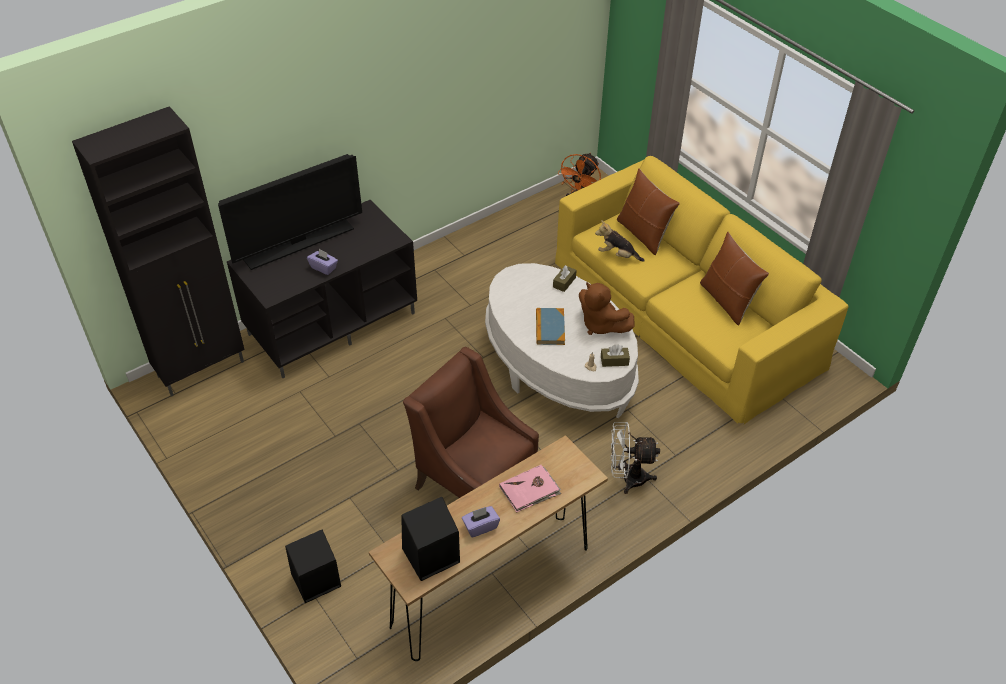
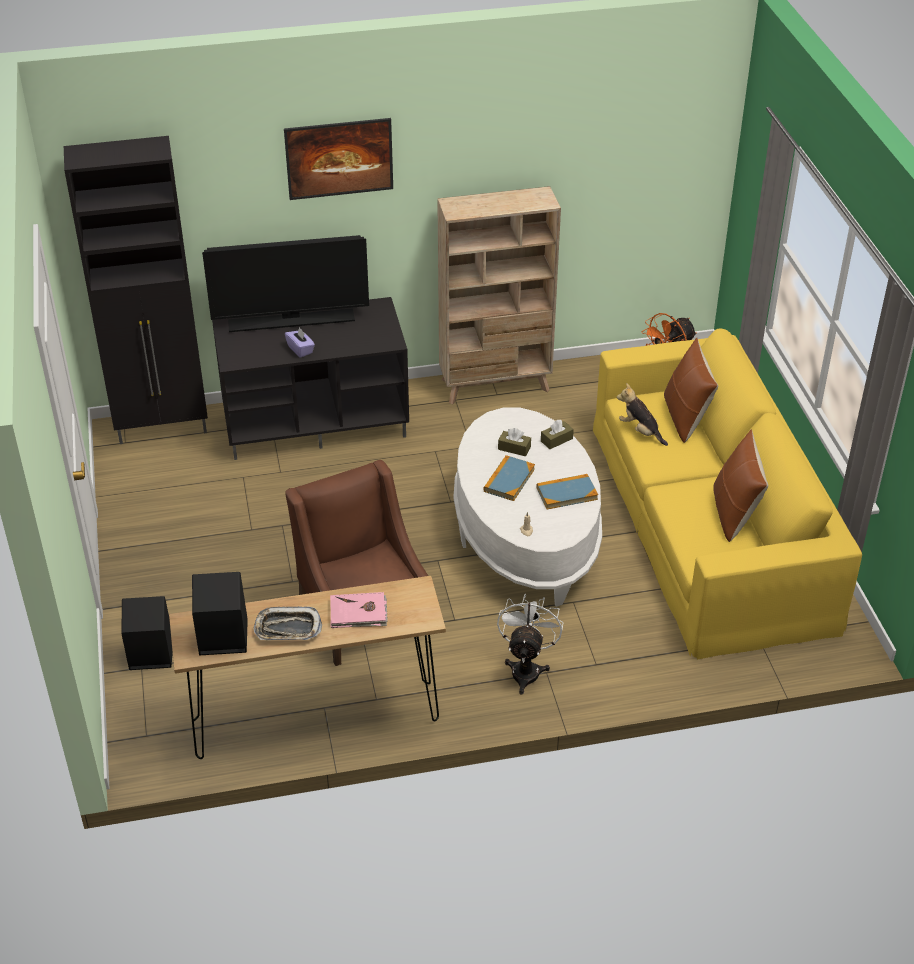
camera: 25 degrees right, 5 degrees down
purple tissue box [462,506,500,538] -> tray [254,607,322,640]
brown plush toy [579,282,634,335] -> book [537,474,598,509]
brown tissue box [601,344,630,367] -> brown tissue box moved to [498,428,531,457]
white fan [611,422,660,494] -> white fan turned 75 degrees clockwise [497,594,563,695]
none -> picture [284,118,393,200]
none -> beige bookcase [437,186,561,405]

